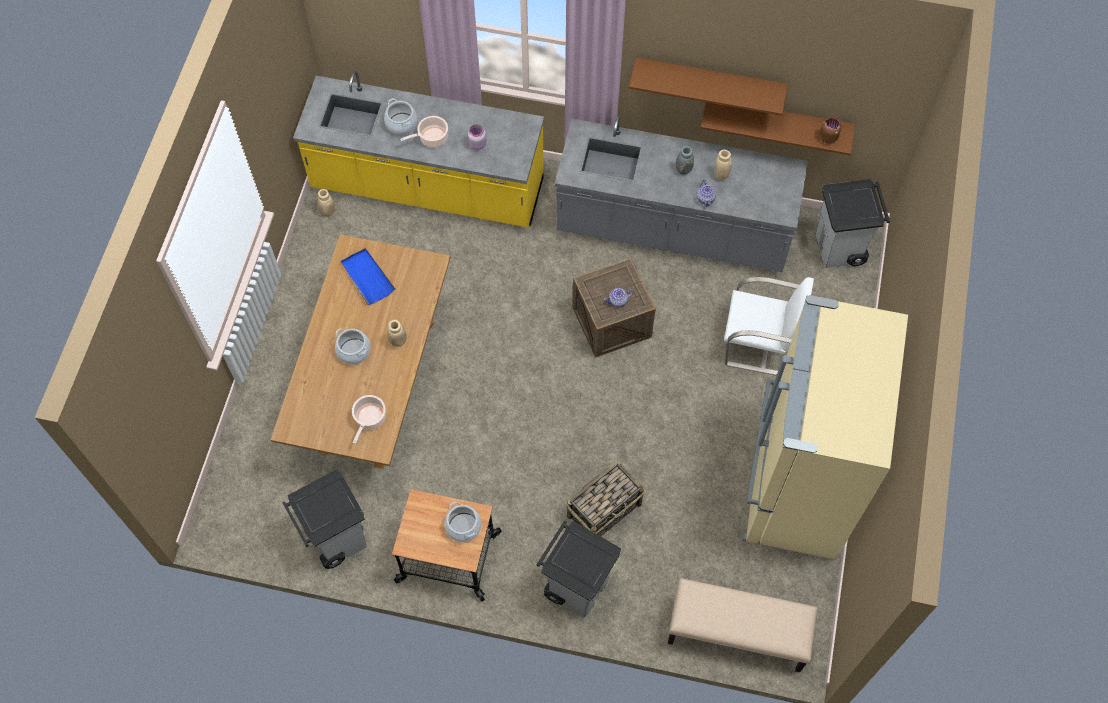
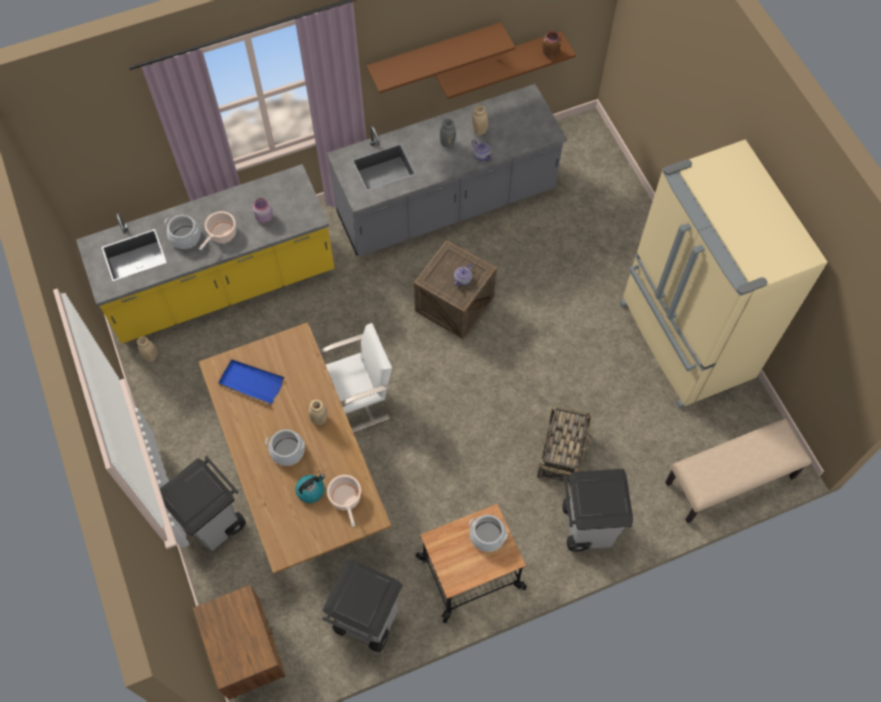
camera: 35 degrees left, 0 degrees up
white chair [724,277,814,376] -> white chair moved to [320,323,392,433]
grey trash can [816,179,890,268] -> grey trash can moved to [160,456,246,552]
none -> brown nightstand [193,585,286,700]
none -> kettle [296,474,325,503]

